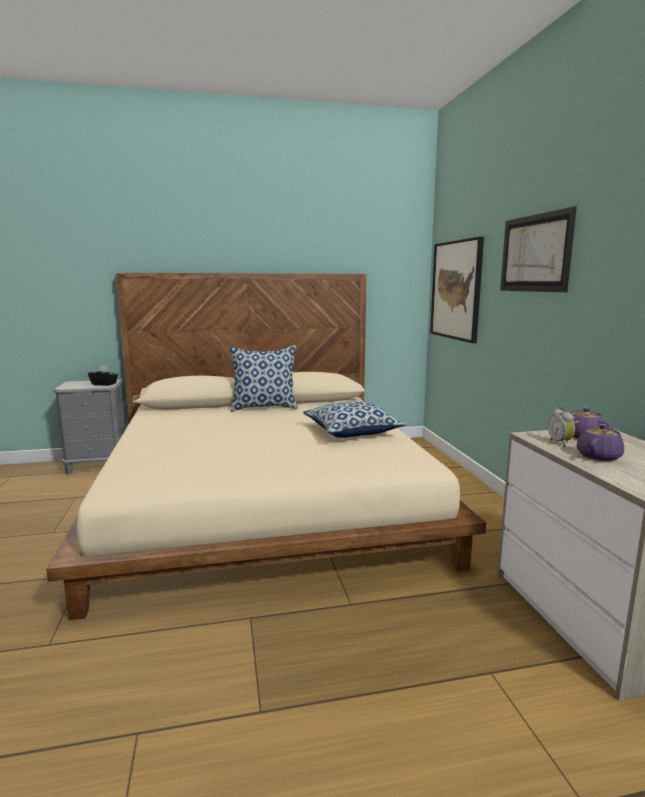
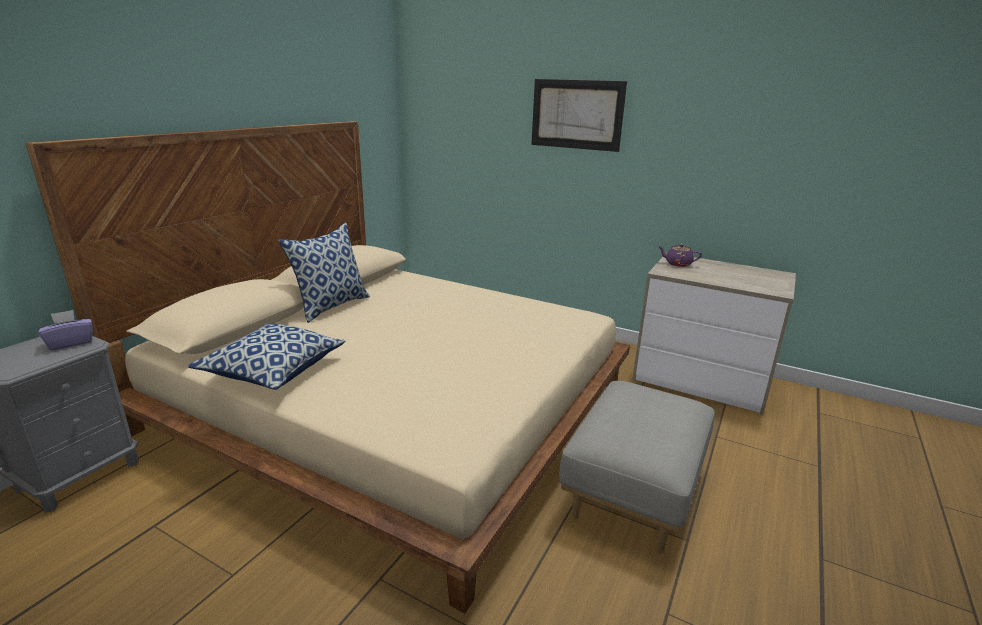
camera: 50 degrees left, 10 degrees up
black tissue box [88,365,118,386] -> purple tissue box [38,310,93,351]
pillow [303,401,406,438] -> pillow moved to [188,323,345,390]
picture [430,237,484,343] -> none
alarm clock [548,409,575,447] -> none
purple teapot [576,424,624,461] -> none
none -> grey ottoman [559,381,715,553]

